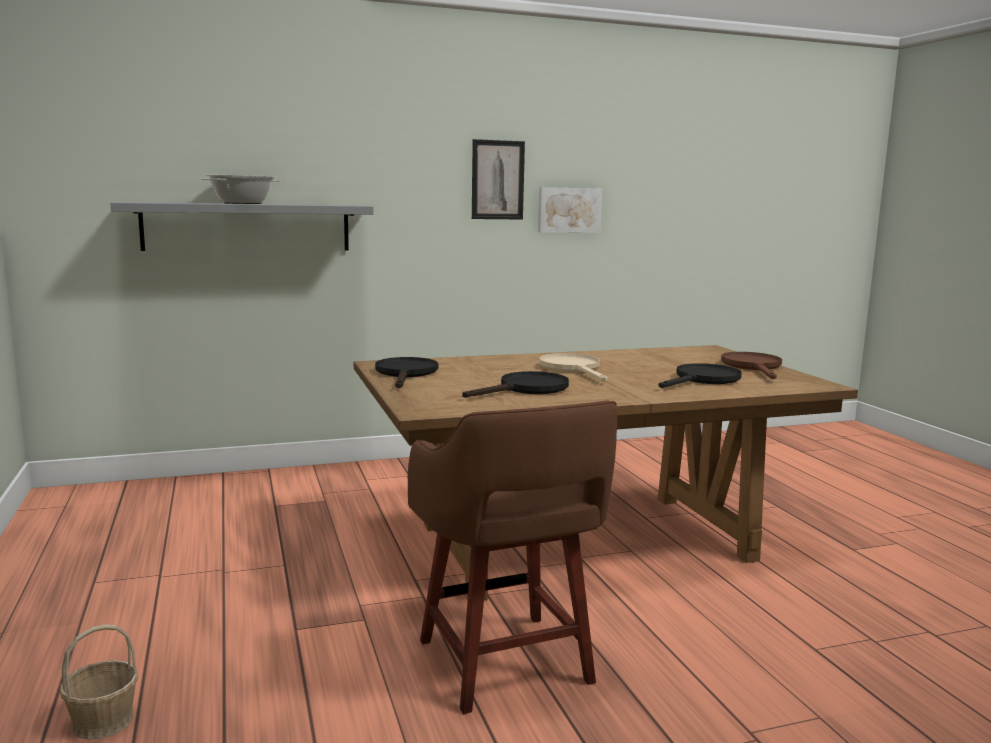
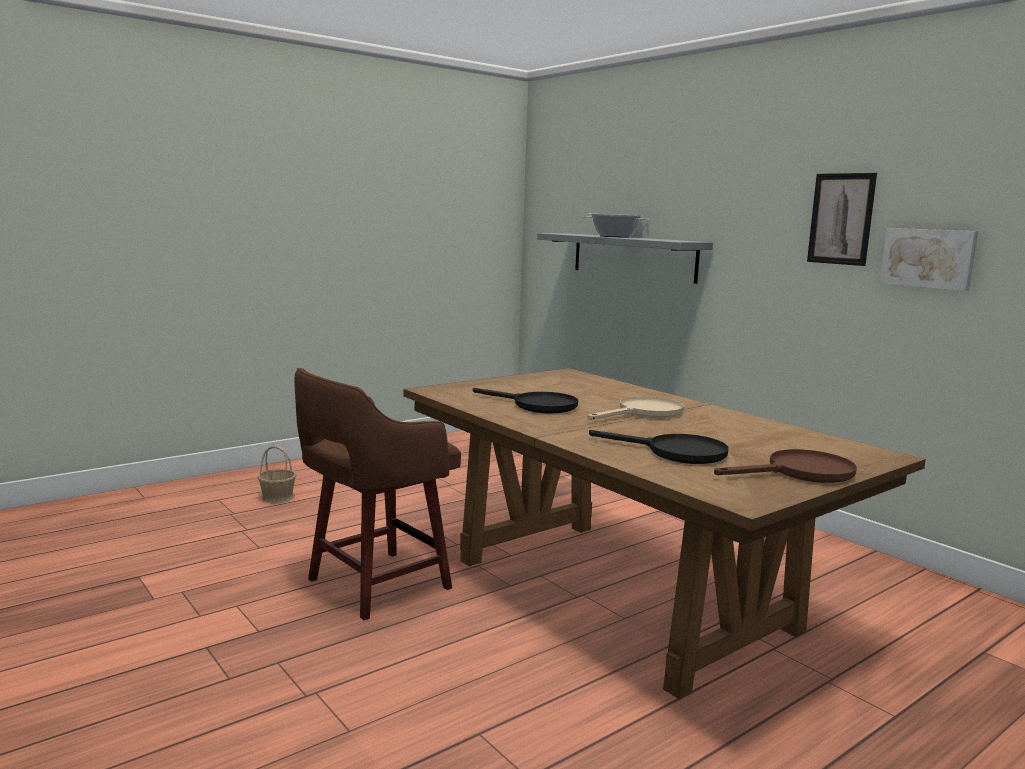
camera: 70 degrees right, 0 degrees up
black frying pan [375,357,438,388] -> none

